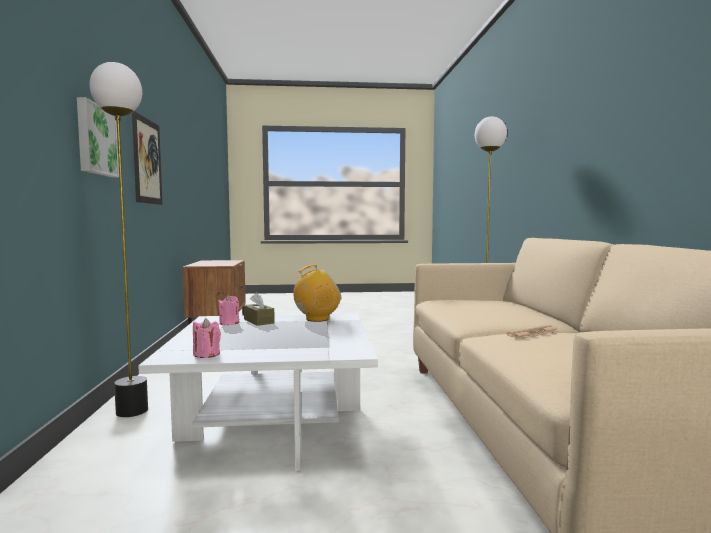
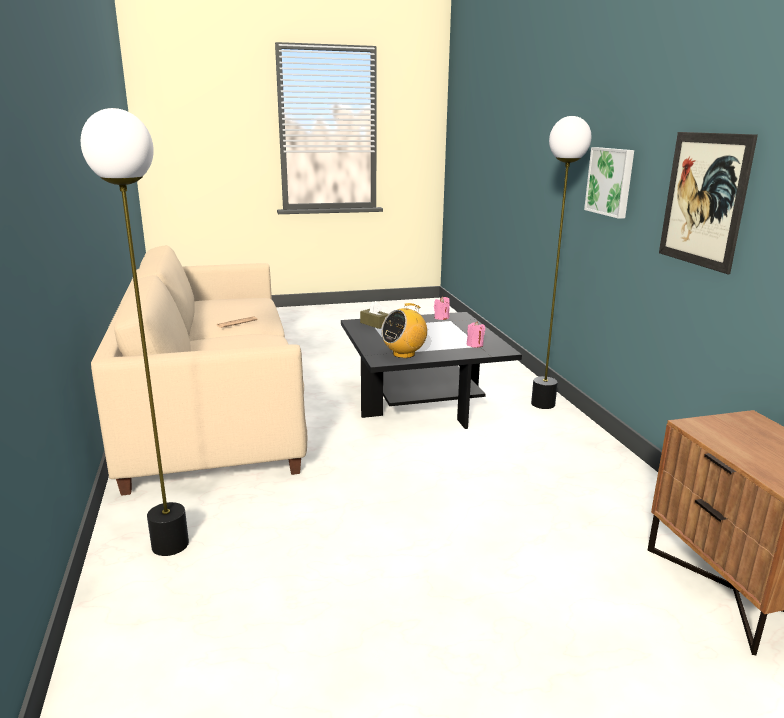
camera: 170 degrees right, 15 degrees up
white coffee table [138,314,378,471] -> black coffee table [341,312,522,429]
brown tissue box [244,293,275,326] -> brown tissue box moved to [360,301,388,329]

